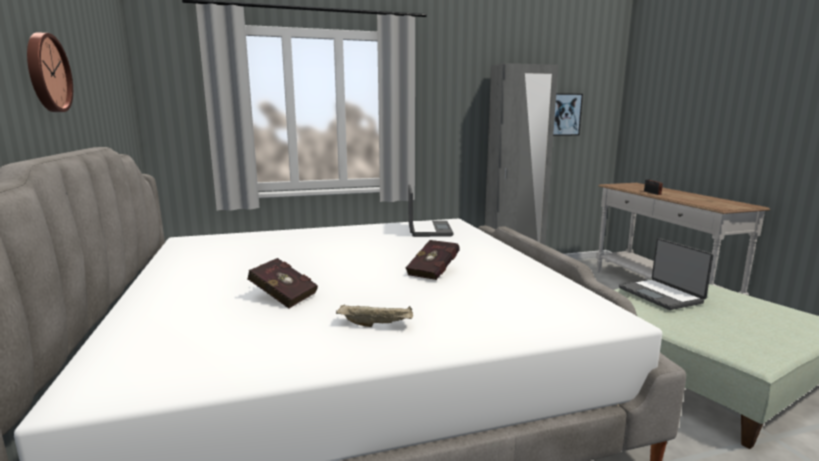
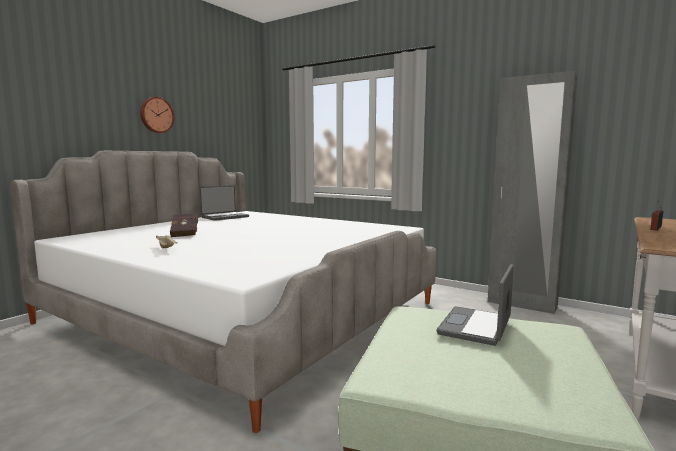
camera: 50 degrees right, 5 degrees down
red book [406,240,460,280] -> none
laptop [408,184,454,237] -> laptop moved to [200,185,249,221]
picture [553,93,583,136] -> none

